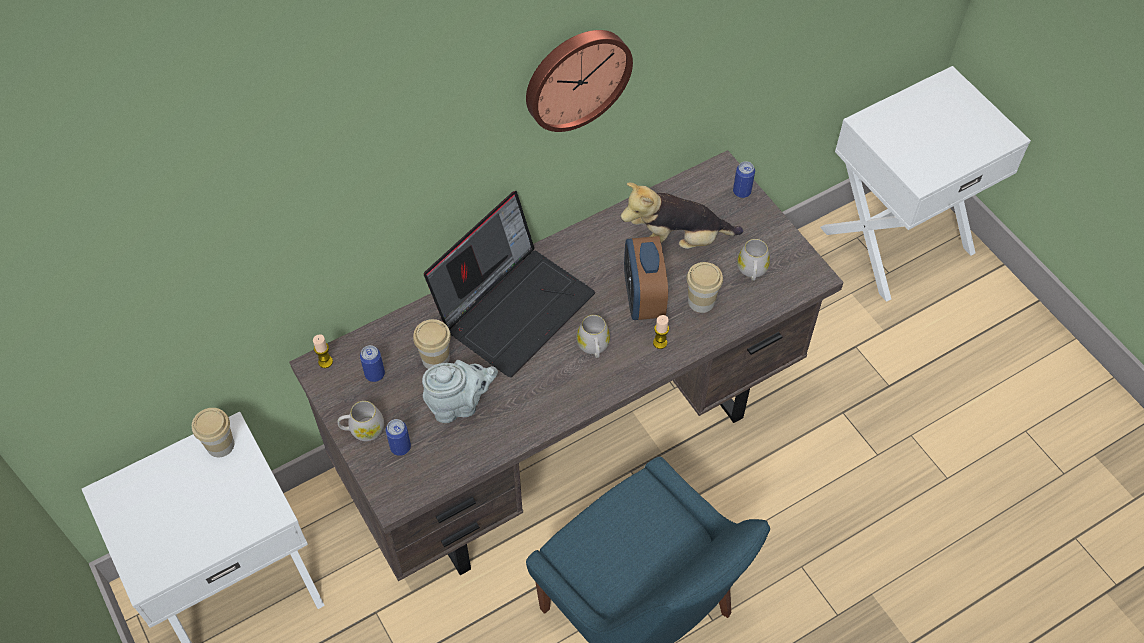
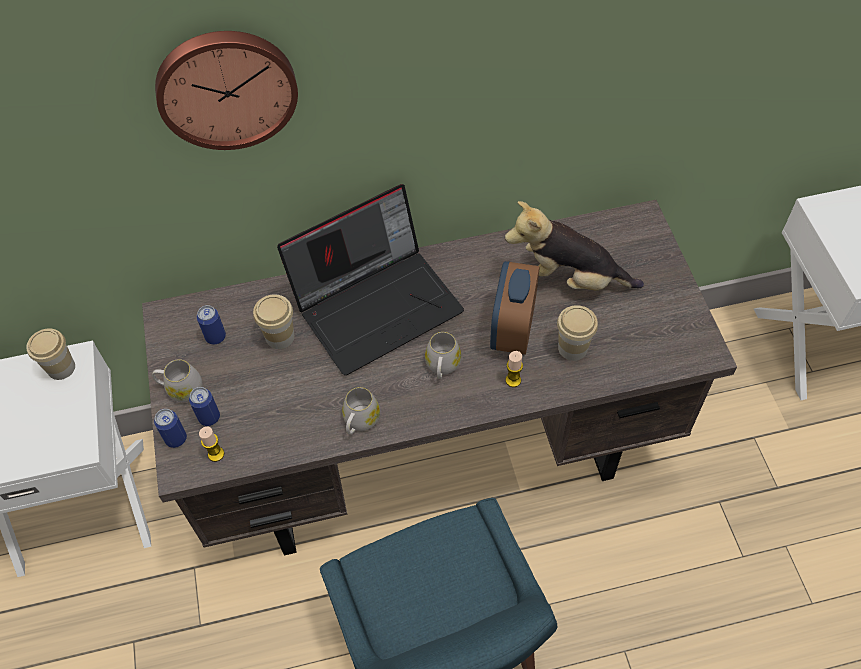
camera: 20 degrees right, 0 degrees up
candle [313,335,333,368] -> candle moved to [199,427,224,462]
grey teapot [422,360,498,423] -> none
wall clock [526,30,633,132] -> wall clock moved to [155,31,298,150]
can [733,161,755,198] -> can moved to [154,409,187,448]
white mug [737,239,770,281] -> white mug moved to [342,387,380,435]

